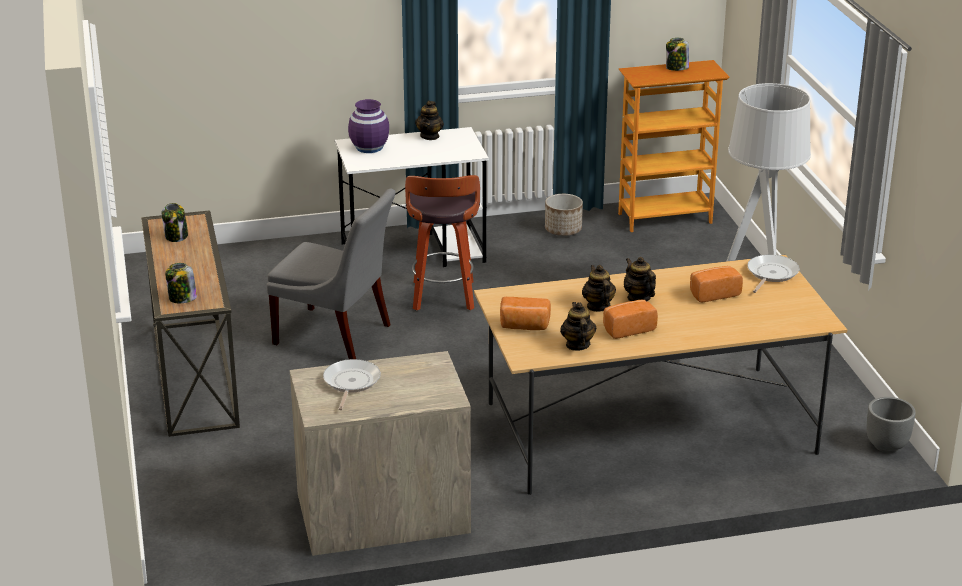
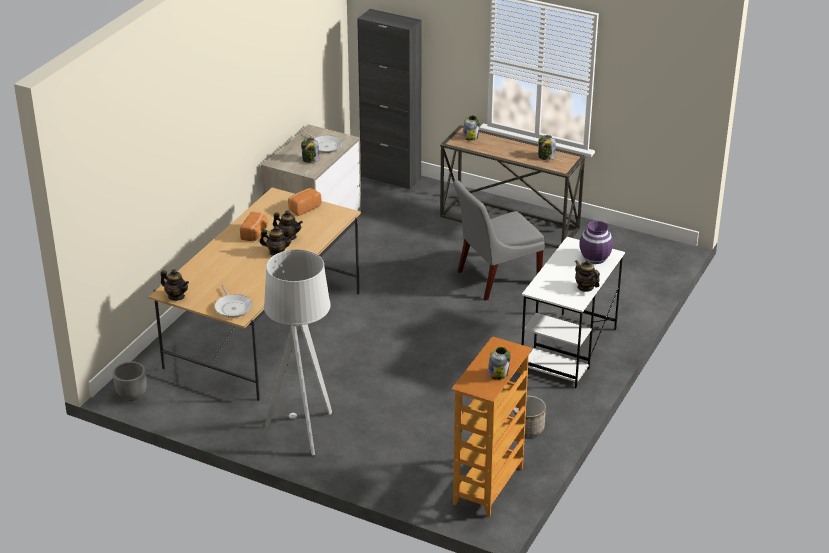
camera: 130 degrees right, 5 degrees up
stool [405,175,480,311] -> none
teapot [560,302,596,351] -> teapot moved to [161,269,189,301]
bread [690,266,743,302] -> none
none -> jar [301,138,320,163]
none -> black cabinet [357,9,422,190]

